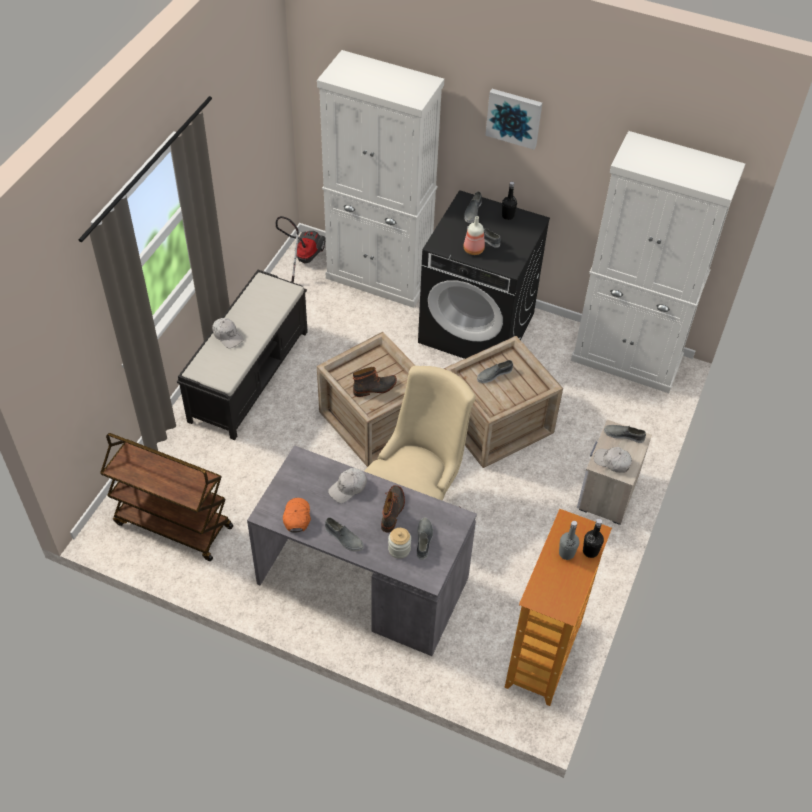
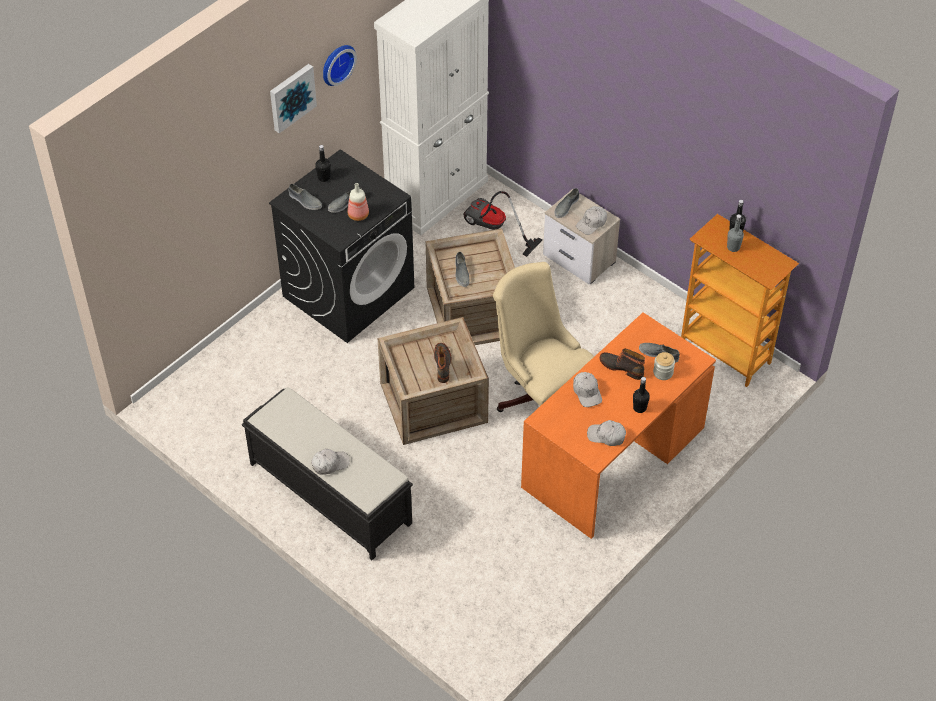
camera: 70 degrees left, 0 degrees up
brown cart [100,433,233,561] -> none
grey desk [247,445,477,656] -> orange desk [521,313,716,539]
vacuum cleaner [276,216,326,282] -> vacuum cleaner moved to [463,191,543,257]
orange cap [283,498,311,533] -> white cap [587,420,626,446]
white cabinet [317,50,444,308] -> none
grey shoe [325,517,364,552] -> black bottle [633,377,650,413]
none -> wall clock [323,45,357,86]

